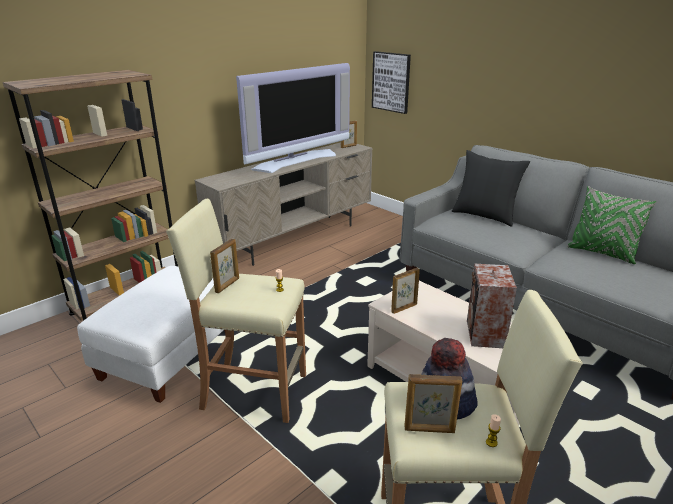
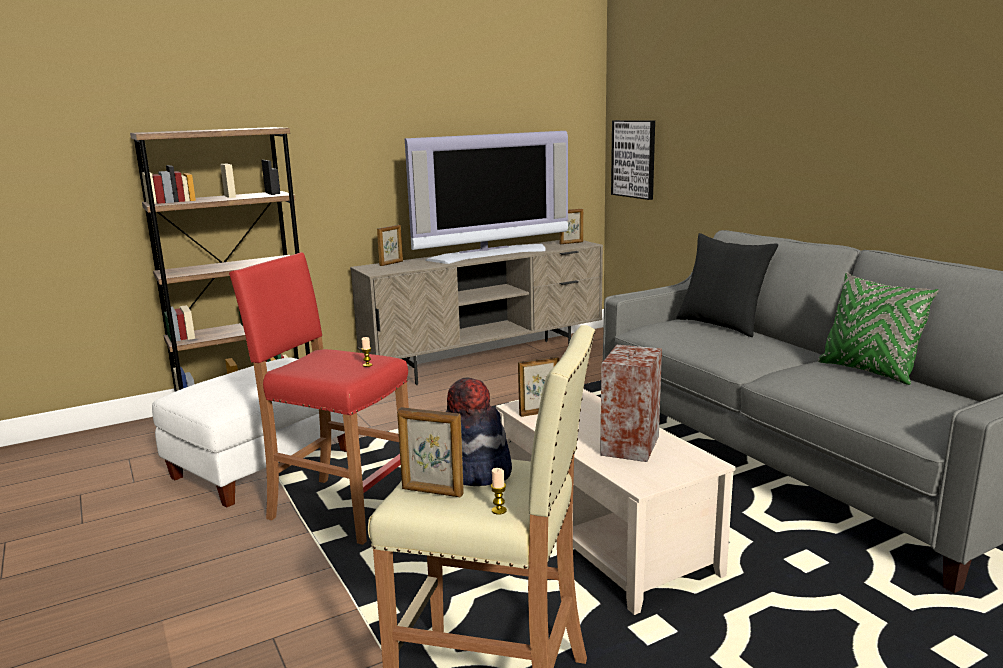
camera: 15 degrees right, 10 degrees down
beige stool [166,199,306,423] -> red stool [229,252,409,545]
picture frame [210,239,239,293] -> picture frame moved to [377,225,403,266]

